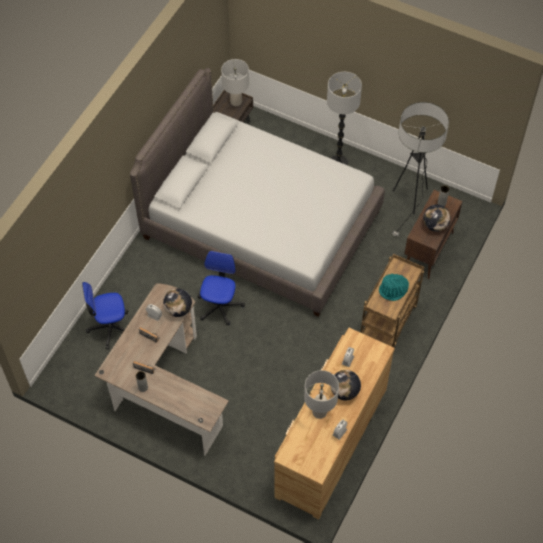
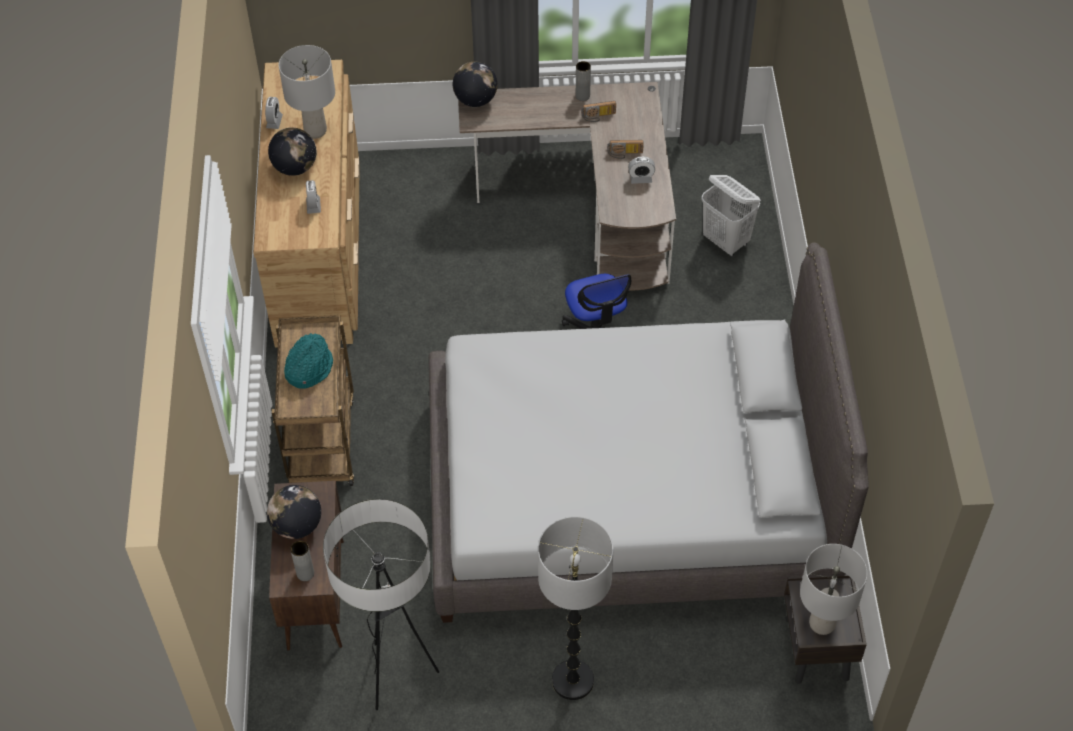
camera: 150 degrees right, 5 degrees down
office chair [82,282,128,349] -> white laundry basket [702,175,761,256]
globe [163,288,192,317] -> globe moved to [453,62,497,107]

